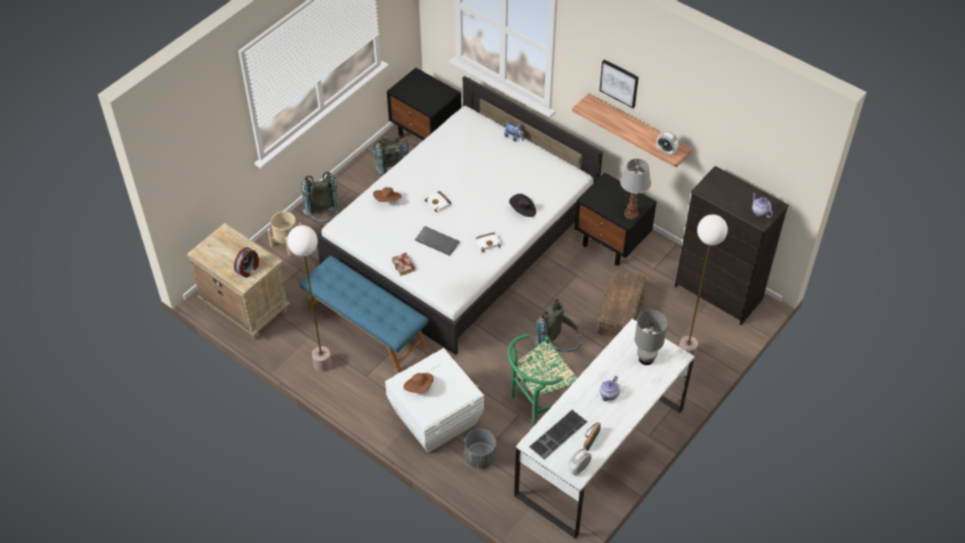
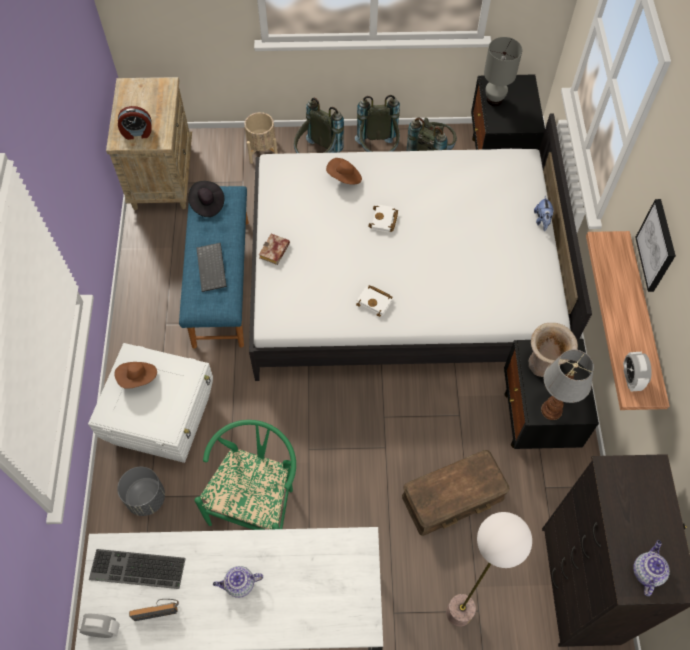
camera: 50 degrees right, 10 degrees up
floor lamp [287,225,332,372] -> none
keyboard [415,226,460,256] -> keyboard moved to [197,243,227,292]
green chair [507,334,578,427] -> green chair turned 90 degrees clockwise [195,420,296,530]
black hat [509,194,536,217] -> black hat moved to [188,181,224,217]
grey backpack [534,299,582,352] -> grey backpack moved to [355,95,400,152]
grey table lamp [635,310,668,365] -> grey table lamp moved to [484,37,522,106]
none -> beige vase [529,323,578,377]

